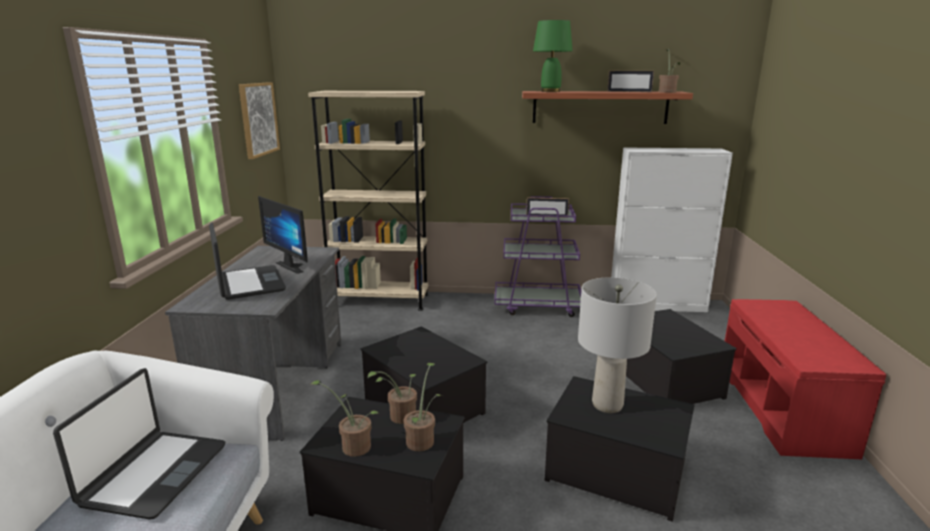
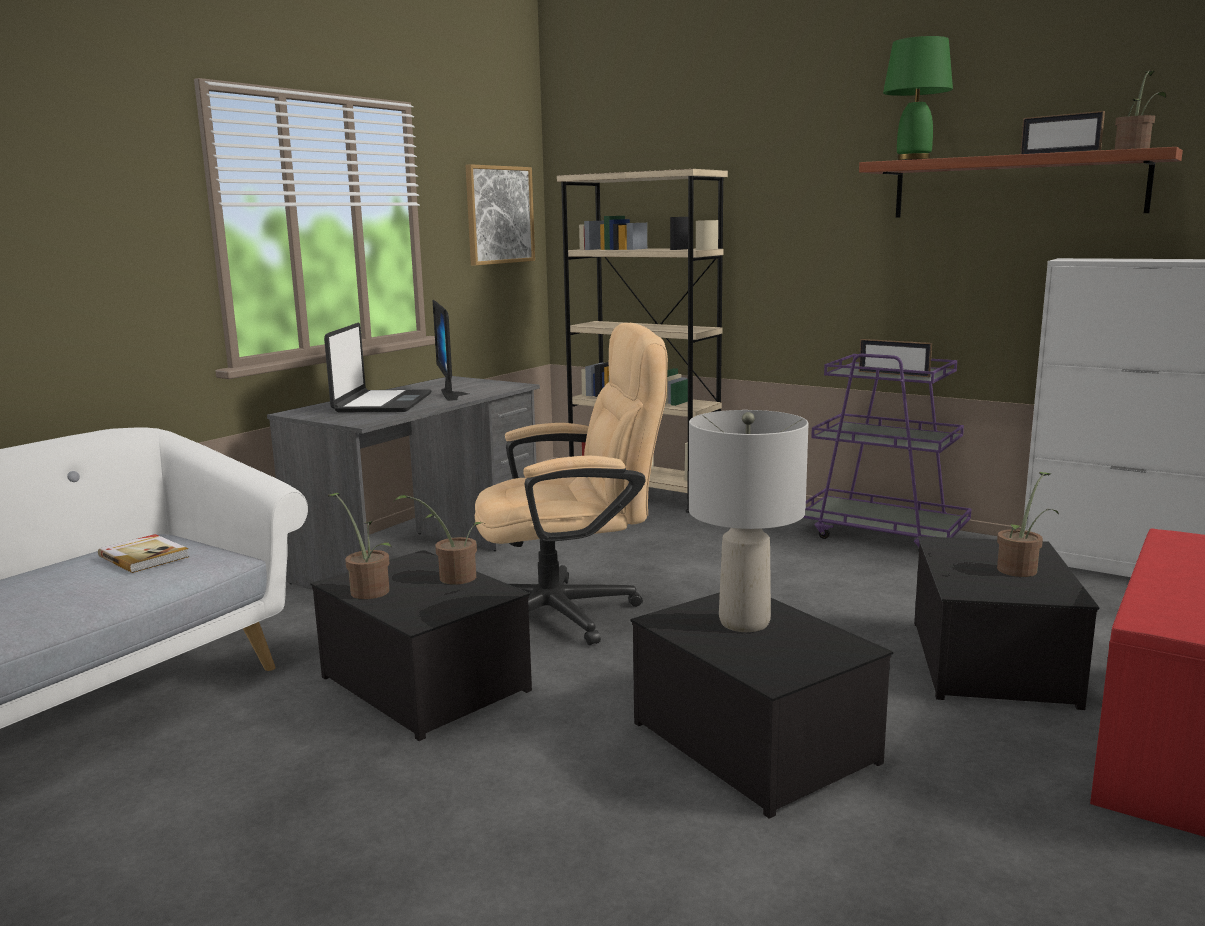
camera: 30 degrees right, 5 degrees down
laptop [53,368,225,520] -> book [98,534,189,573]
storage box [361,326,487,423] -> beige office chair [475,323,668,645]
potted plant [404,363,444,451] -> potted plant moved to [997,472,1059,577]

